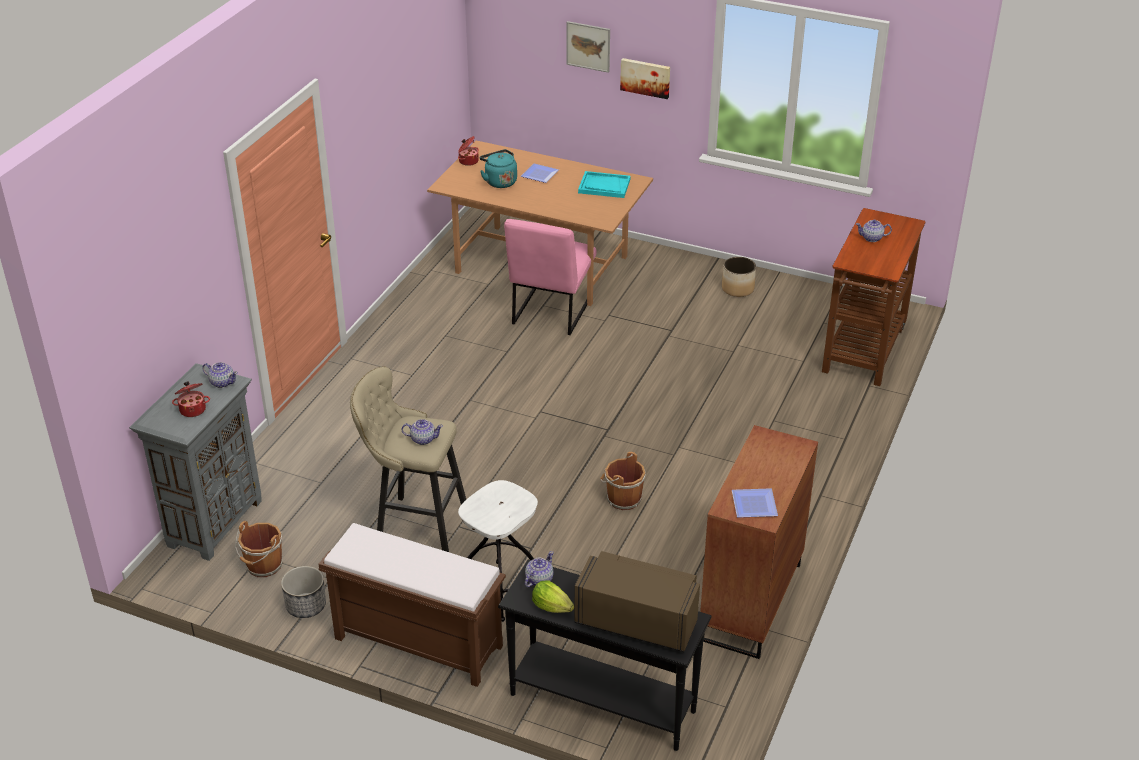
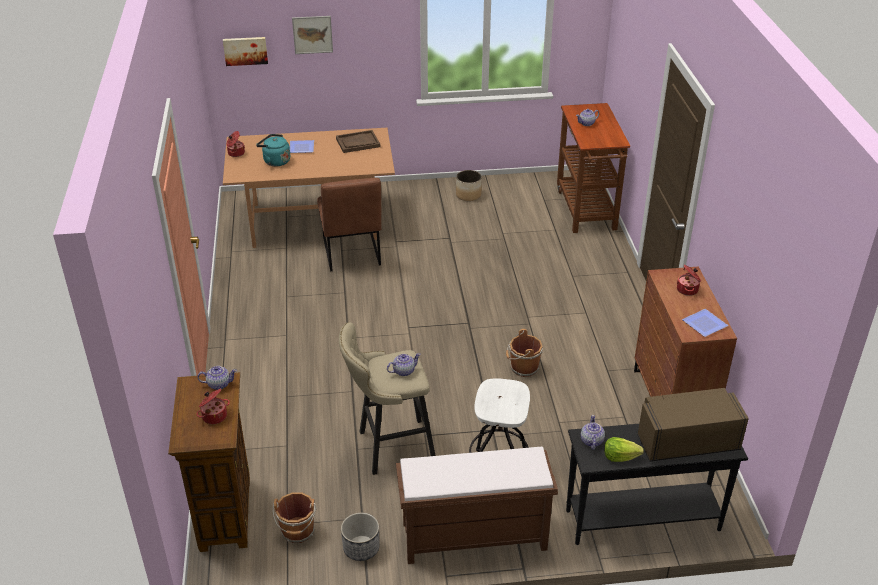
camera: 30 degrees left, 0 degrees up
grey cabinet [129,363,261,561] -> brown cabinet [168,372,250,552]
pink chair [504,219,597,335] -> brown chair [317,178,382,271]
turquoise tray [578,171,631,198] -> brown tray [336,130,380,153]
picture [620,58,670,99] -> picture moved to [223,37,268,66]
none -> cooking pot [677,265,701,296]

